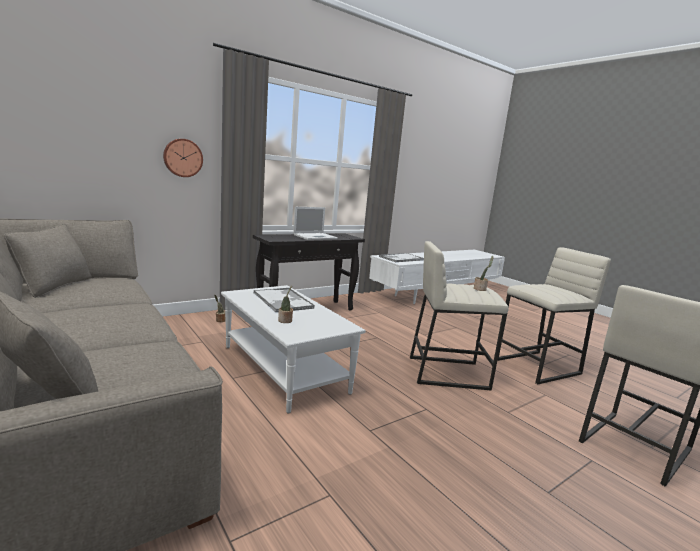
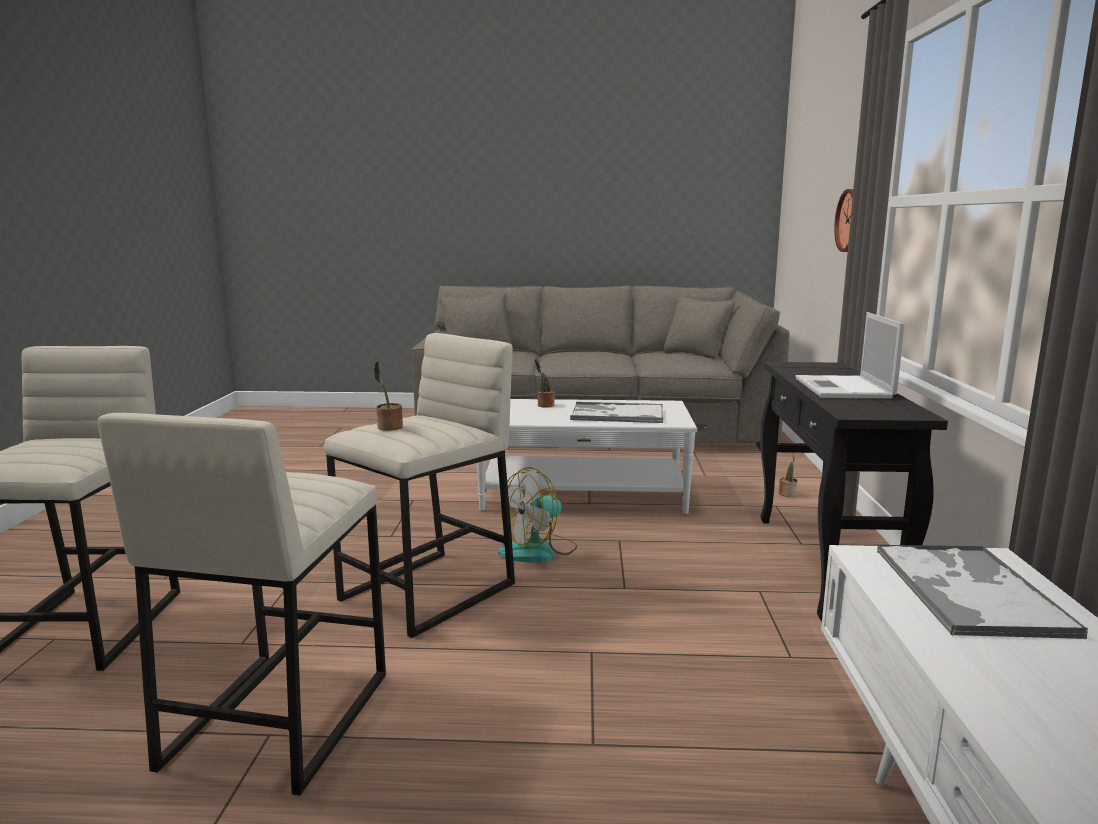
camera: 130 degrees right, 0 degrees up
none -> fan [498,467,577,563]

